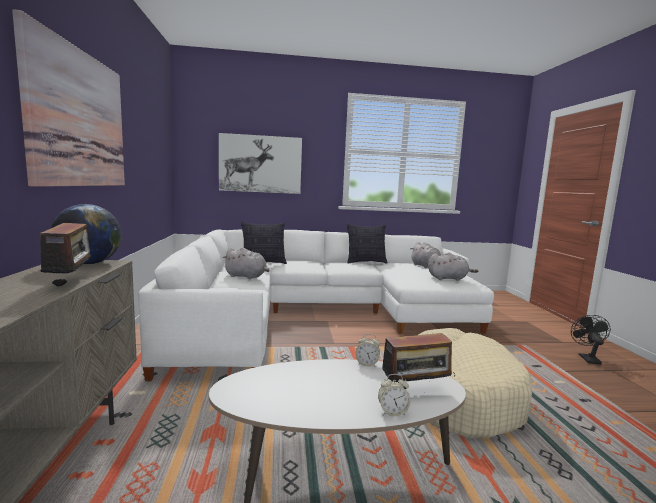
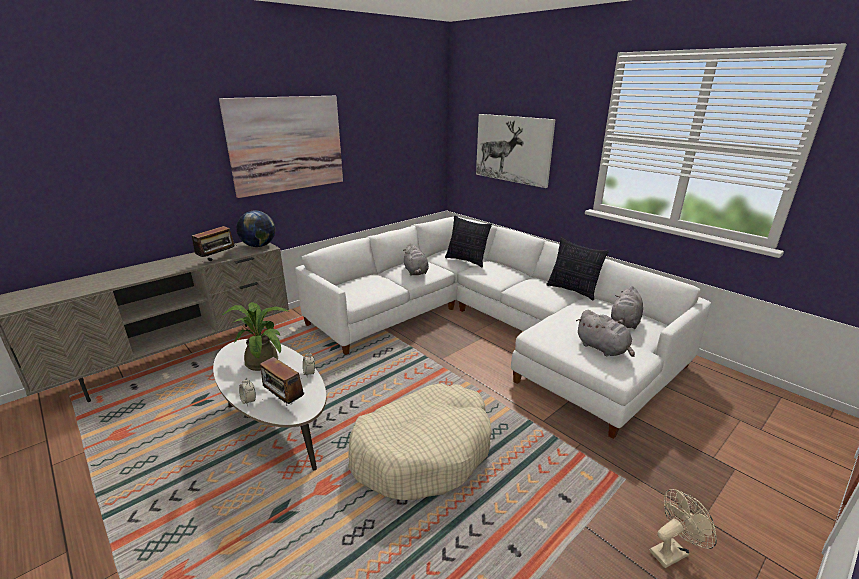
camera: 55 degrees right, 15 degrees up
black fan [571,315,611,365] -> beige fan [650,489,717,568]
none -> potted plant [222,302,289,371]

